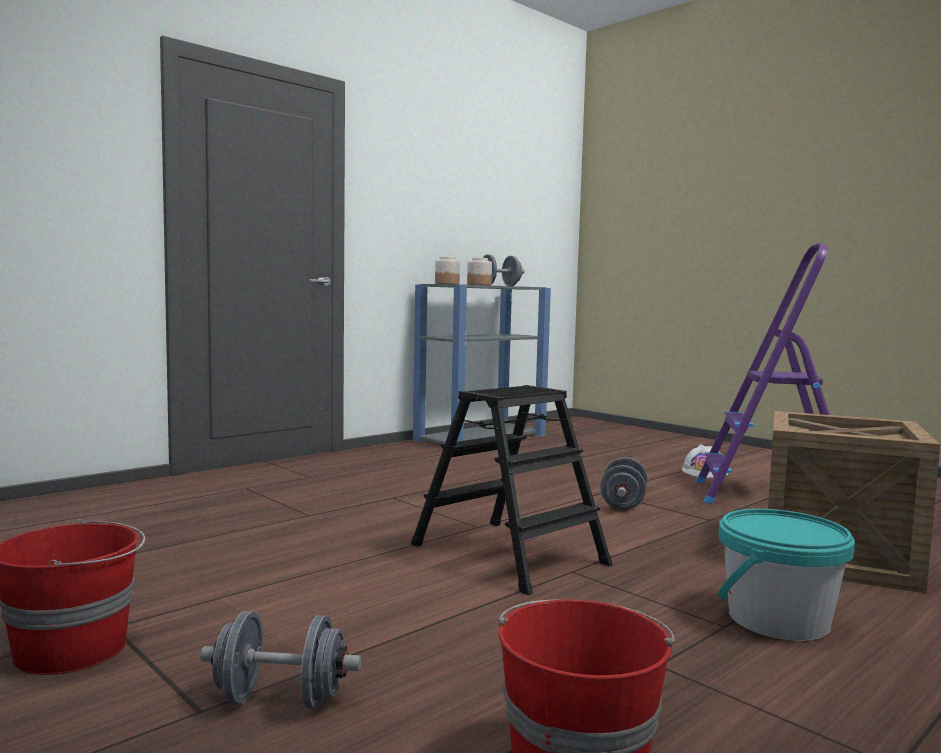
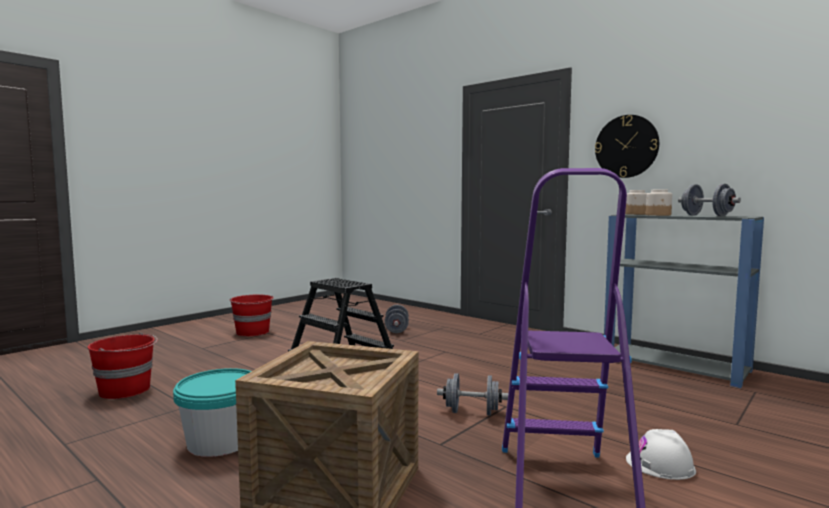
camera: 85 degrees right, 0 degrees up
grey dumbbell [200,611,361,708] -> grey dumbbell moved to [385,305,409,333]
none -> wall clock [595,115,659,178]

